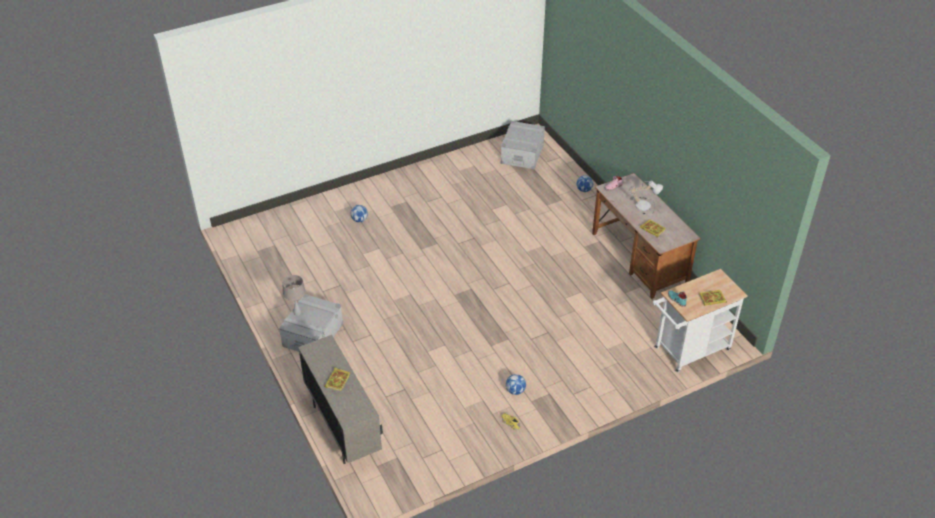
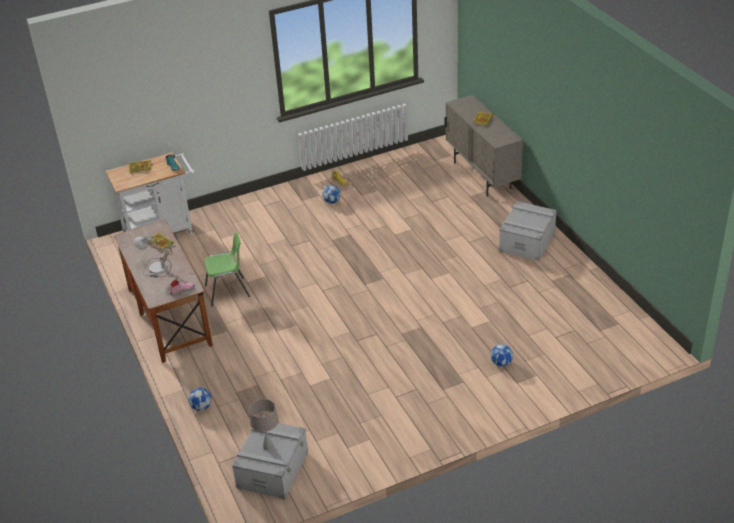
camera: 175 degrees left, 5 degrees down
beige table lamp [282,275,306,316] -> beige table lamp moved to [249,399,279,450]
none -> green chair [204,232,250,307]

